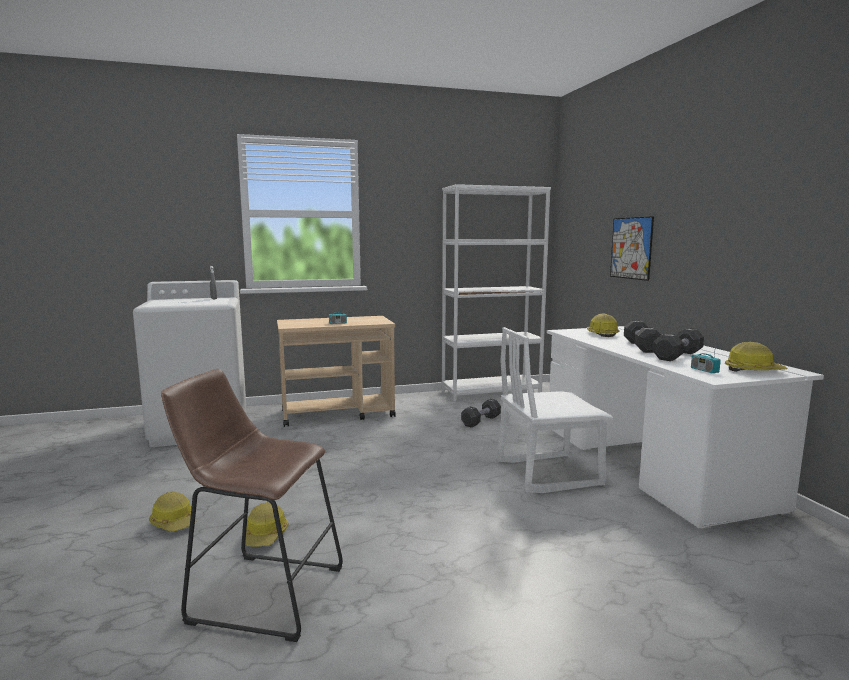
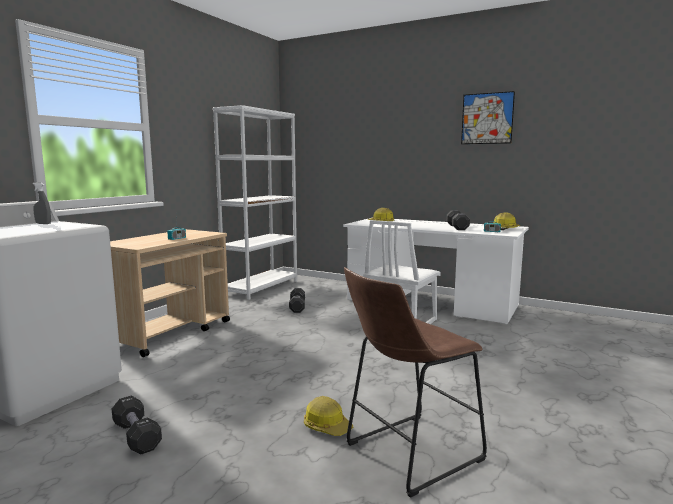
camera: 45 degrees left, 0 degrees up
hard hat [149,492,197,531] -> none
picture [610,216,654,281] -> picture moved to [461,91,515,144]
black dumbbell [624,321,661,353] -> black dumbbell moved to [112,396,162,454]

